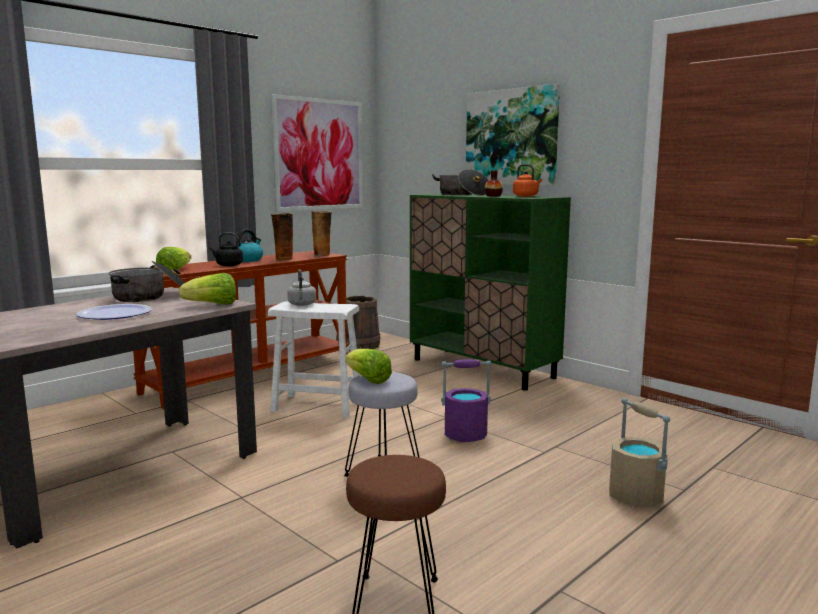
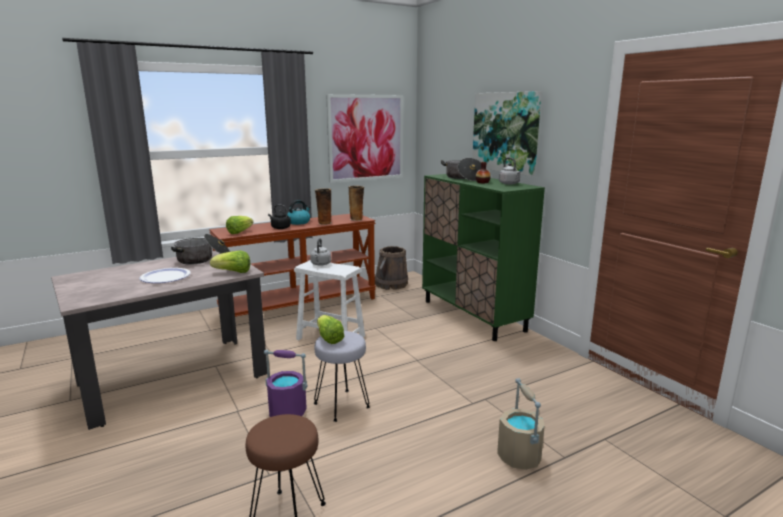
camera: 15 degrees right, 5 degrees up
purple bucket [441,359,492,442] -> purple bucket moved to [264,350,308,417]
orange kettle [513,164,542,196] -> grey kettle [499,157,521,185]

